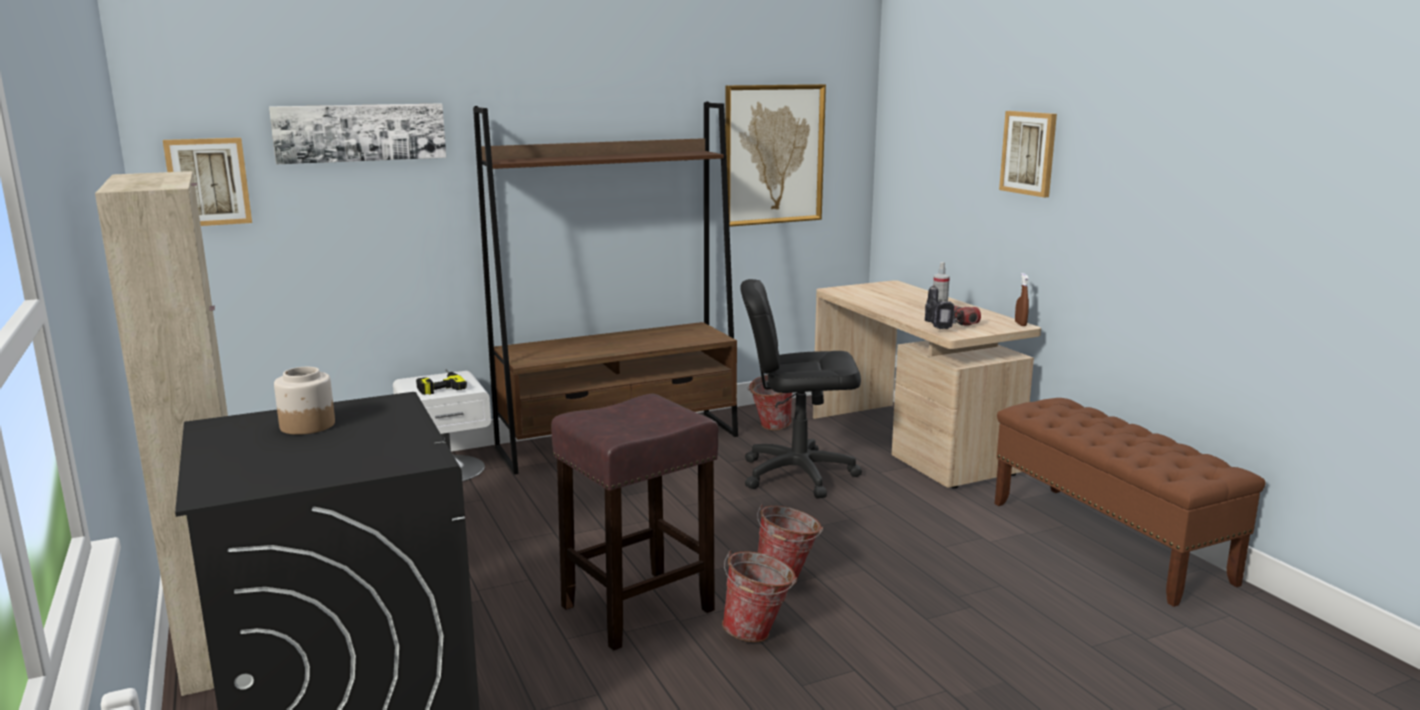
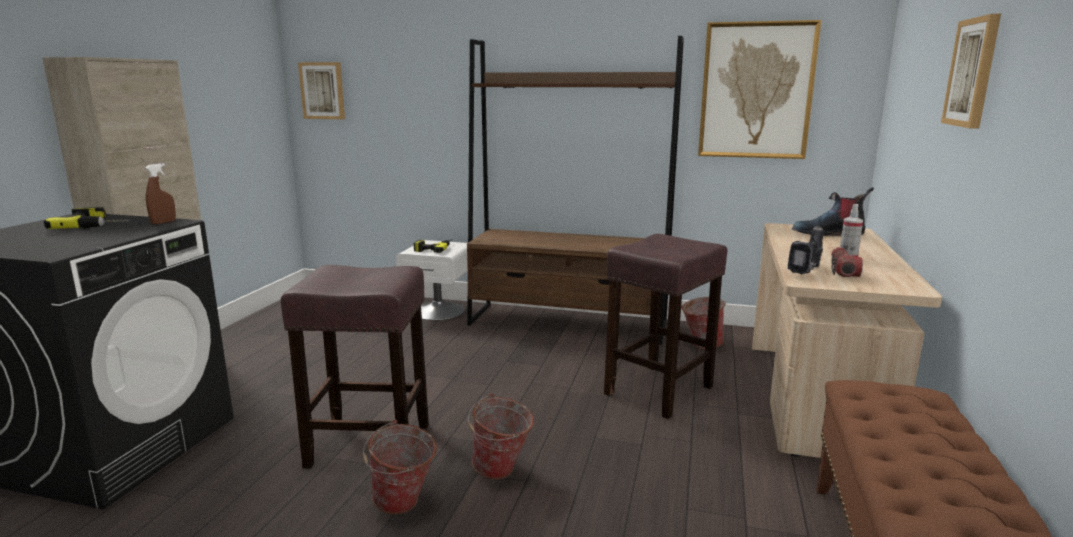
camera: 40 degrees right, 0 degrees up
picture [269,103,446,164] -> none
jar [274,367,335,435] -> power drill [44,207,130,229]
black office chair [740,279,862,499] -> brown stool [604,234,727,419]
brown spray bottle [1015,273,1029,326] -> brown spray bottle moved to [146,163,176,225]
none -> boot [792,187,874,236]

